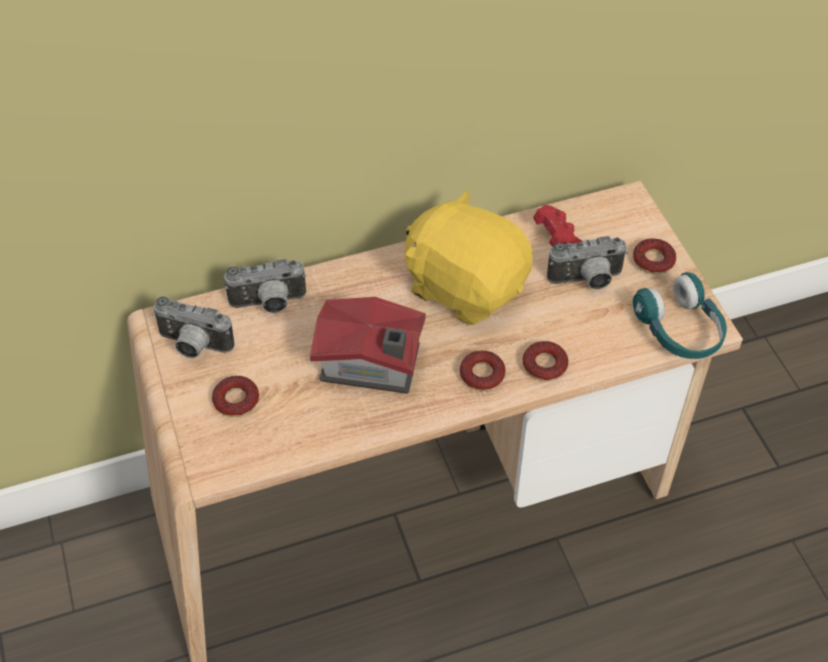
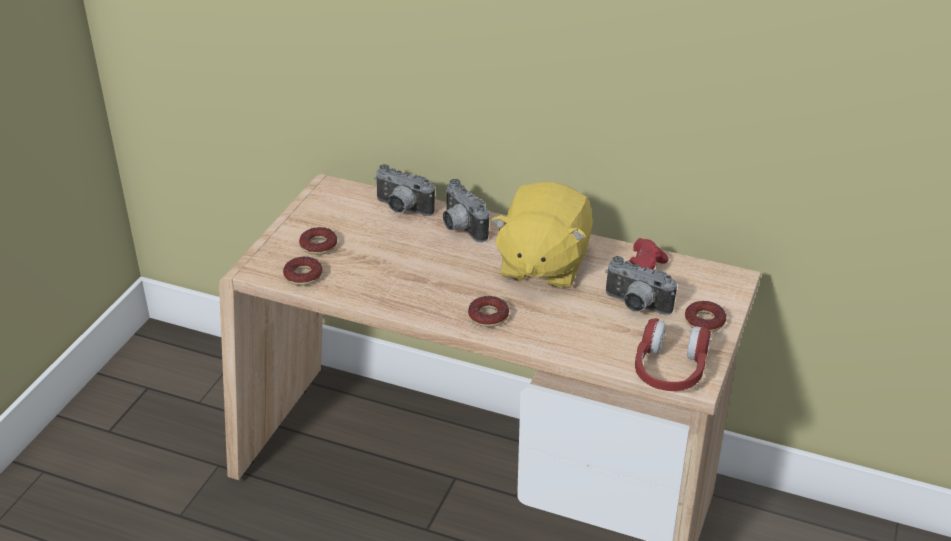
camera: 40 degrees right, 15 degrees down
camera [152,297,235,358] -> camera moved to [443,179,490,242]
toy house [310,297,426,394] -> none
yellow plush toy [405,189,533,325] -> yellow plush toy turned 150 degrees counterclockwise [491,182,593,289]
donut [523,341,568,381] -> donut moved to [283,256,322,286]
turquoise headphones [633,272,727,359] -> red headphones [635,318,711,391]

